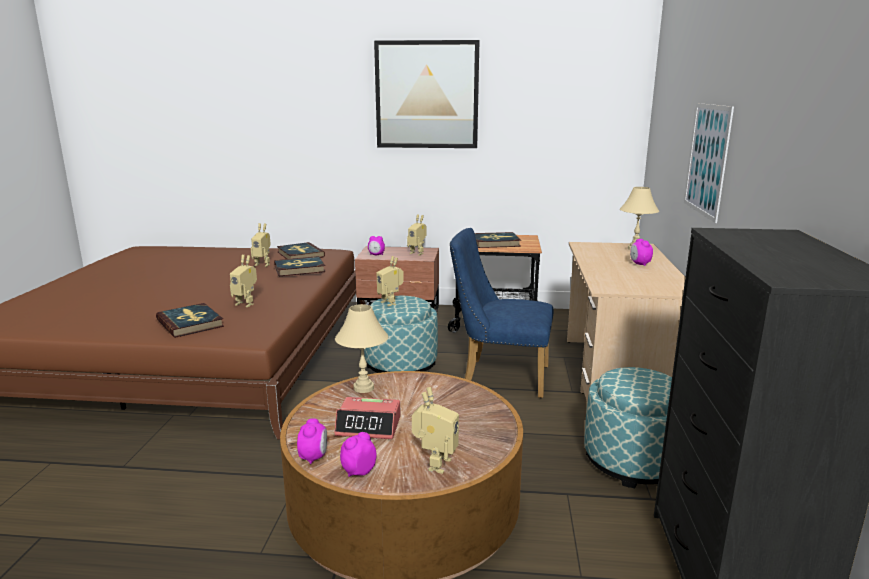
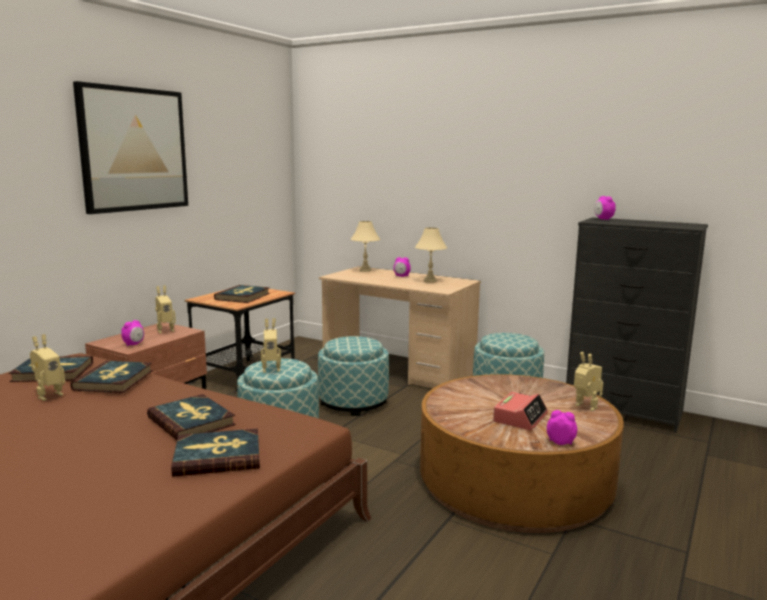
camera: 65 degrees left, 5 degrees down
toy robot [230,255,257,307] -> book [147,394,236,440]
beige table lamp [335,304,388,393] -> beige table lamp moved to [415,228,447,283]
alarm clock [340,432,377,477] -> alarm clock moved to [595,196,616,220]
blue chair [450,228,554,398] -> ottoman [318,336,389,416]
picture [684,103,734,223] -> none

